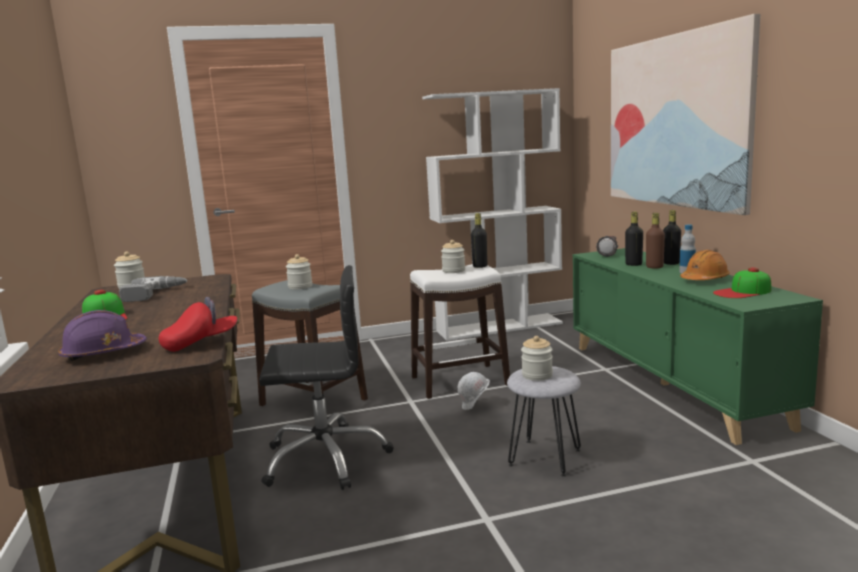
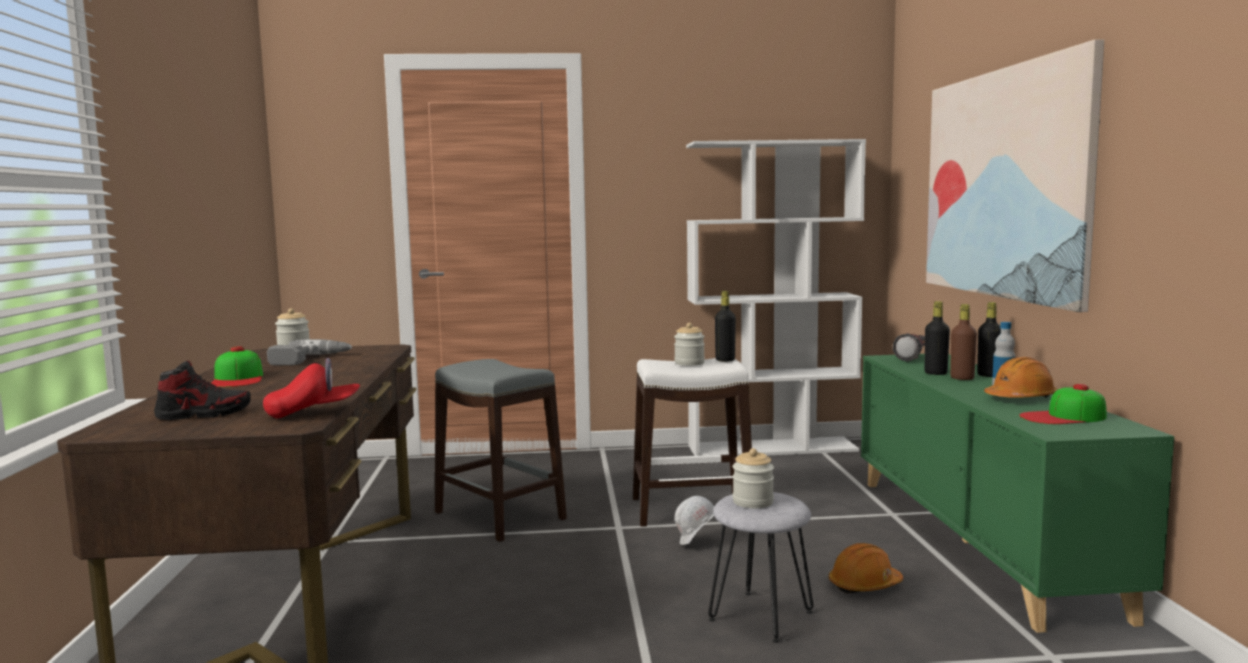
camera: 10 degrees right, 5 degrees down
purple hard hat [58,310,147,361] -> shoe [154,360,251,420]
black office chair [259,265,393,490] -> none
jar [286,254,312,289] -> none
none -> orange hard hat [829,543,903,594]

